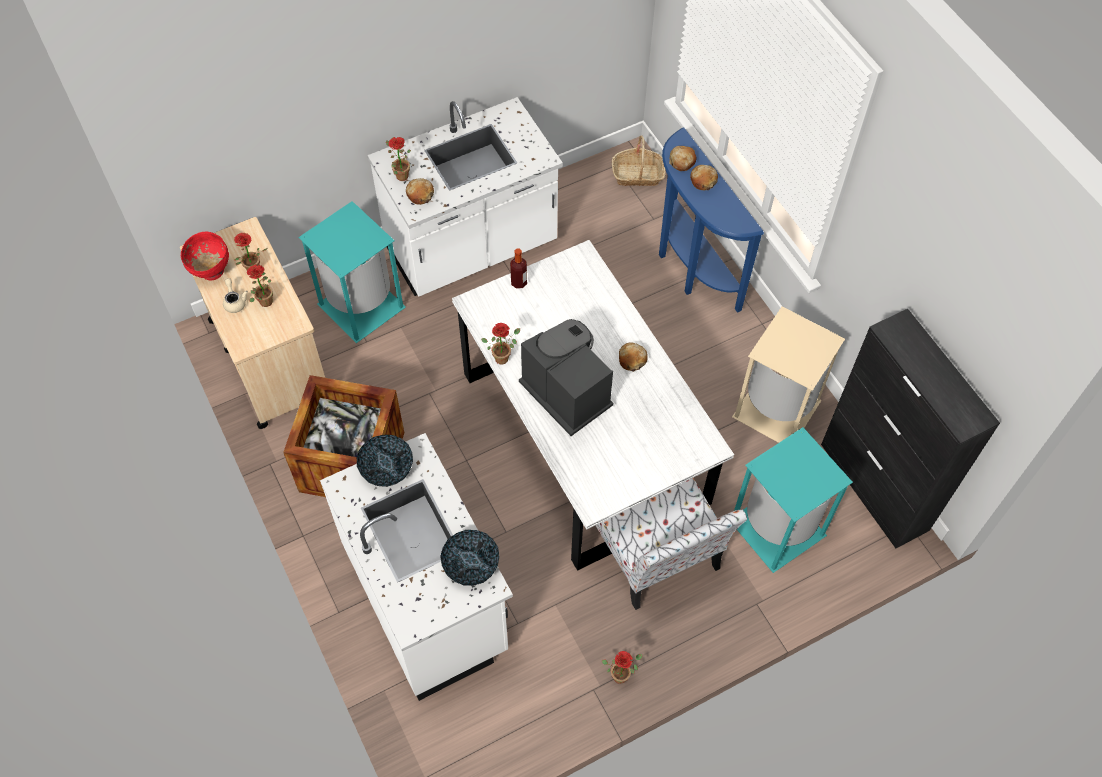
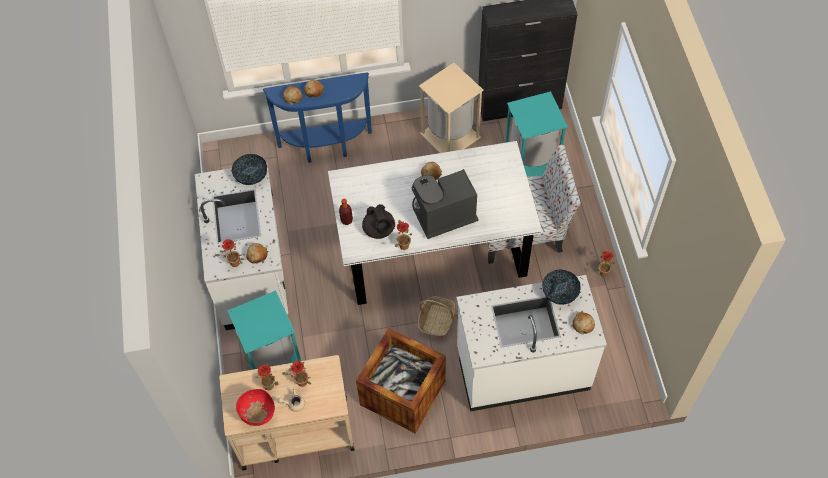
camera: 70 degrees left, 0 degrees up
bowl [357,435,413,487] -> bowl moved to [232,154,267,185]
basket [612,135,665,186] -> basket moved to [418,297,456,337]
none -> black teapot [362,204,395,239]
none -> bread [572,312,595,335]

